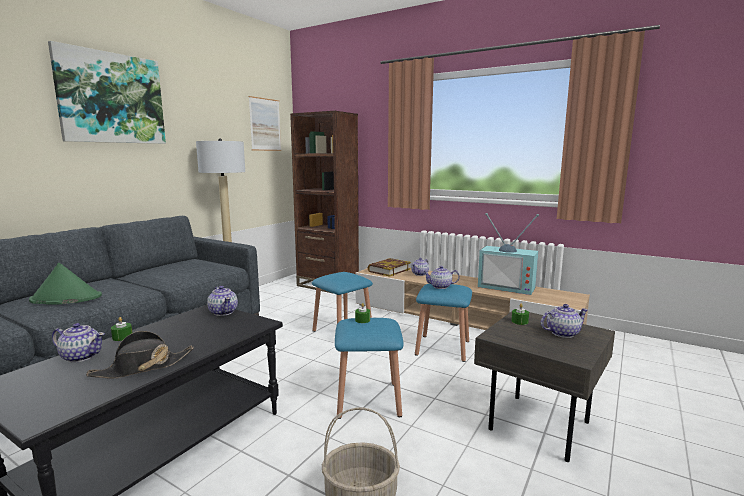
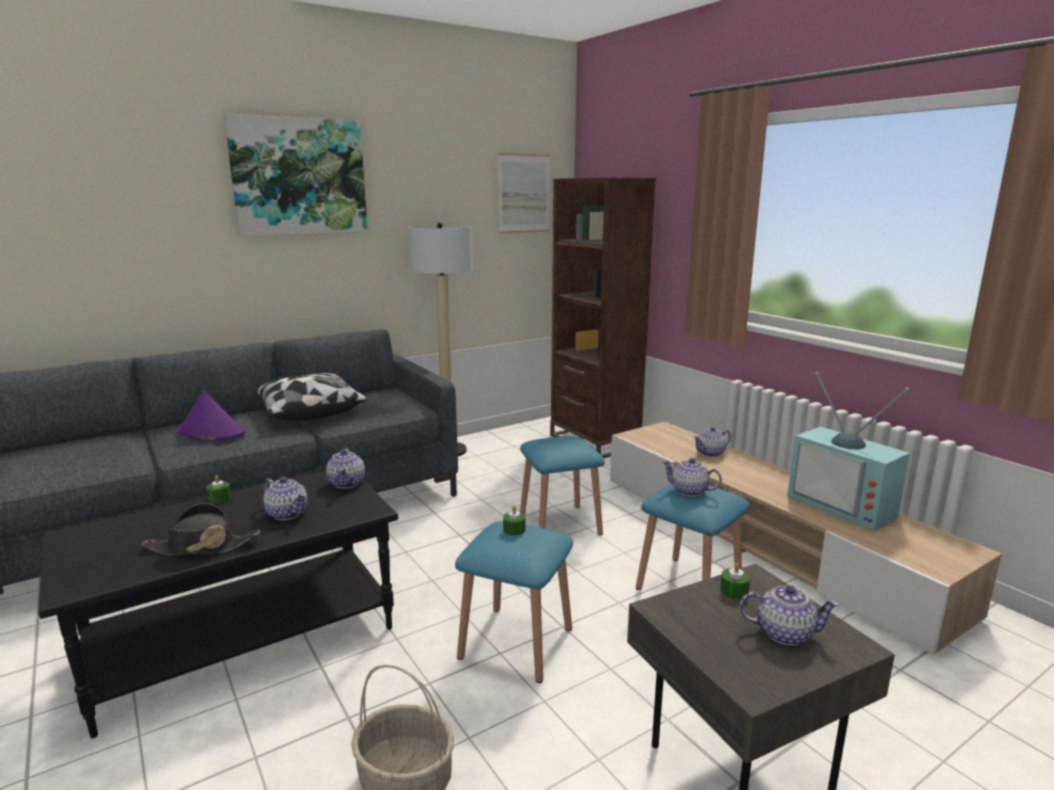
camera: 25 degrees right, 5 degrees up
green hat [29,263,102,305] -> purple hat [177,390,246,440]
teapot [52,323,105,363] -> teapot moved to [263,477,308,520]
book [368,258,411,277] -> none
none -> pillow [257,373,367,421]

